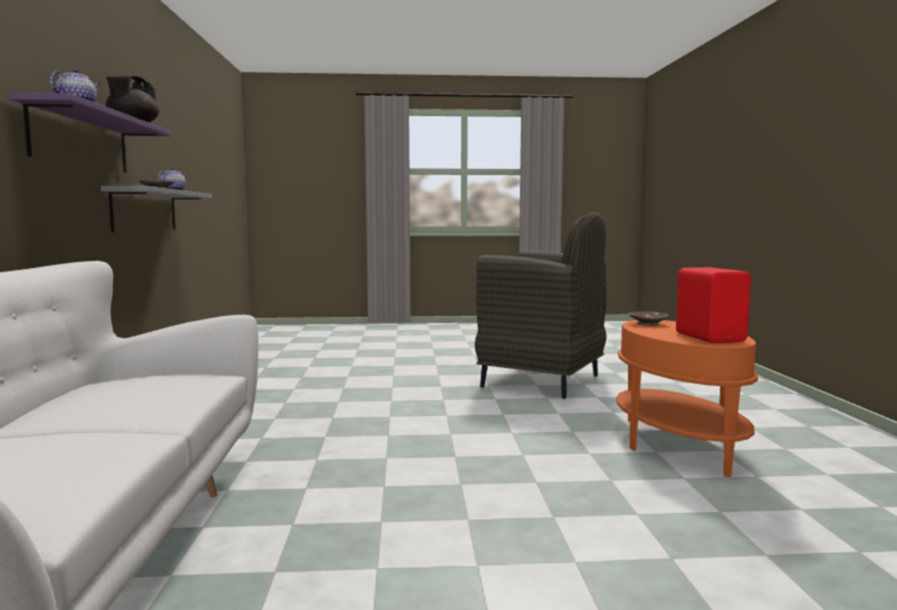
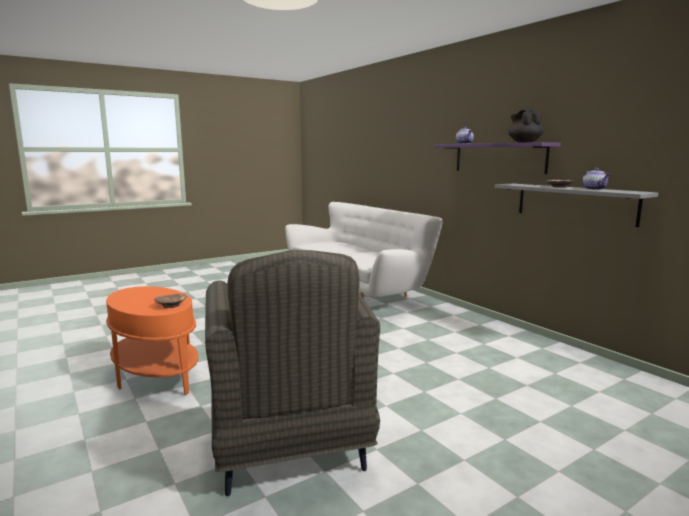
camera: 150 degrees right, 5 degrees up
grey armchair [475,212,607,399] -> grey armchair turned 105 degrees counterclockwise [205,250,380,496]
red speaker [676,267,751,343] -> none

